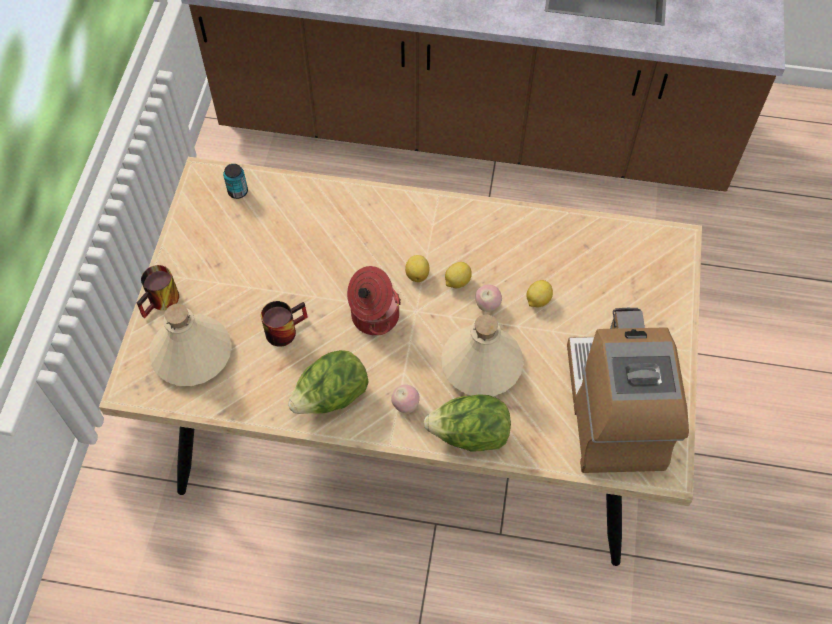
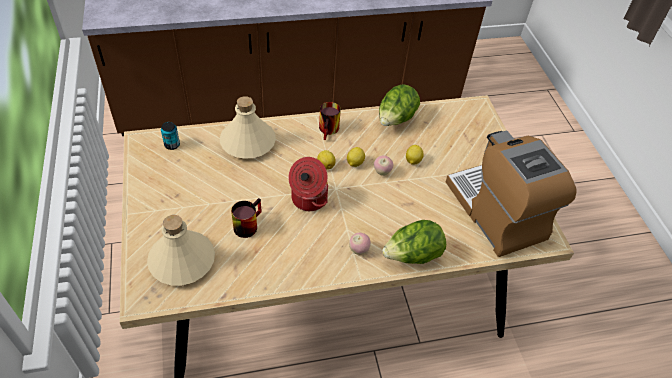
camera: 25 degrees left, 10 degrees down
mug [137,265,179,318] -> mug moved to [319,102,341,140]
lettuce [288,350,369,414] -> lettuce moved to [379,84,420,126]
beige bottle [441,315,524,396] -> beige bottle moved to [220,96,276,159]

